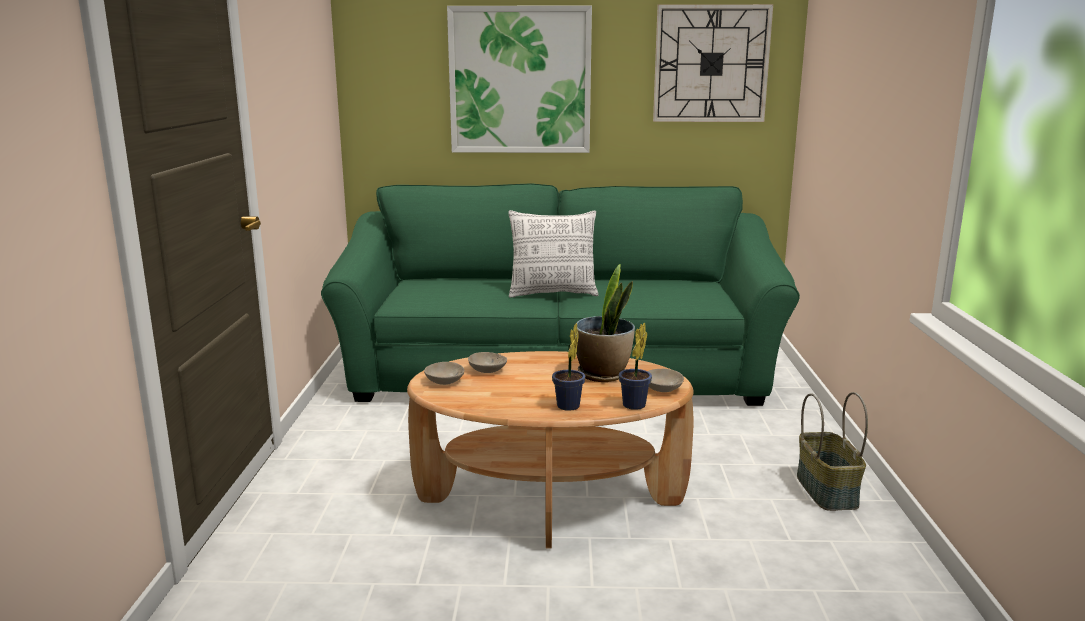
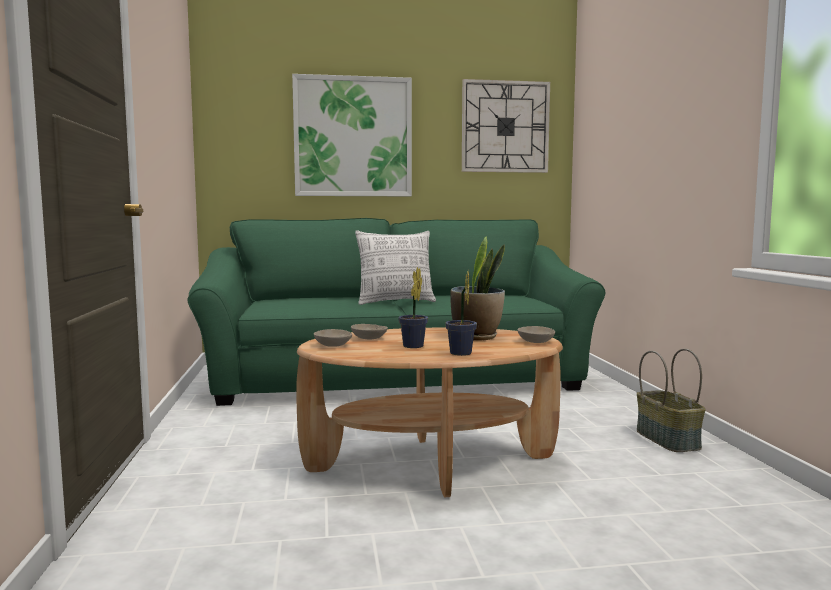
camera: 10 degrees left, 10 degrees down
potted plant [618,323,652,410] -> potted plant moved to [398,267,428,348]

